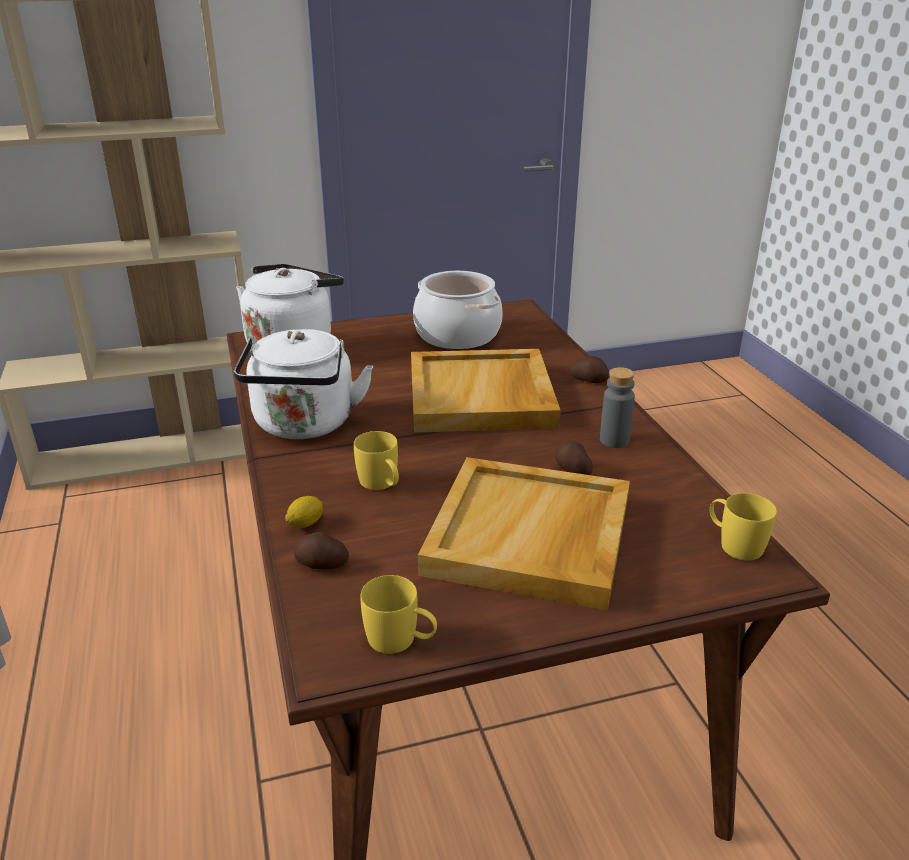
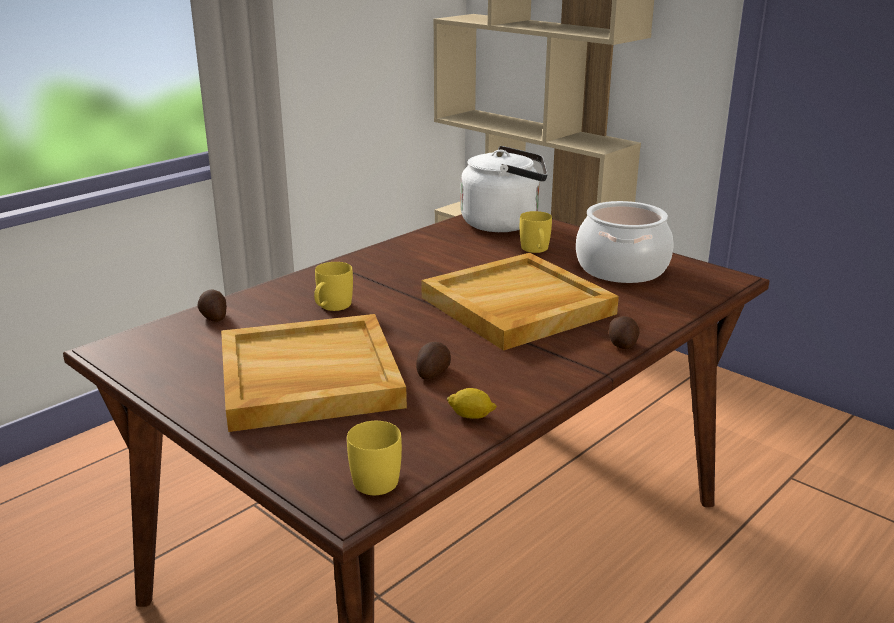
camera: 60 degrees right, 5 degrees down
white kettle [234,329,373,439] -> none
lemon [285,496,323,528] -> lemon moved to [447,388,497,419]
yellow mug [360,575,437,654] -> yellow mug moved to [520,211,552,253]
grey bottle [600,367,635,448] -> none

